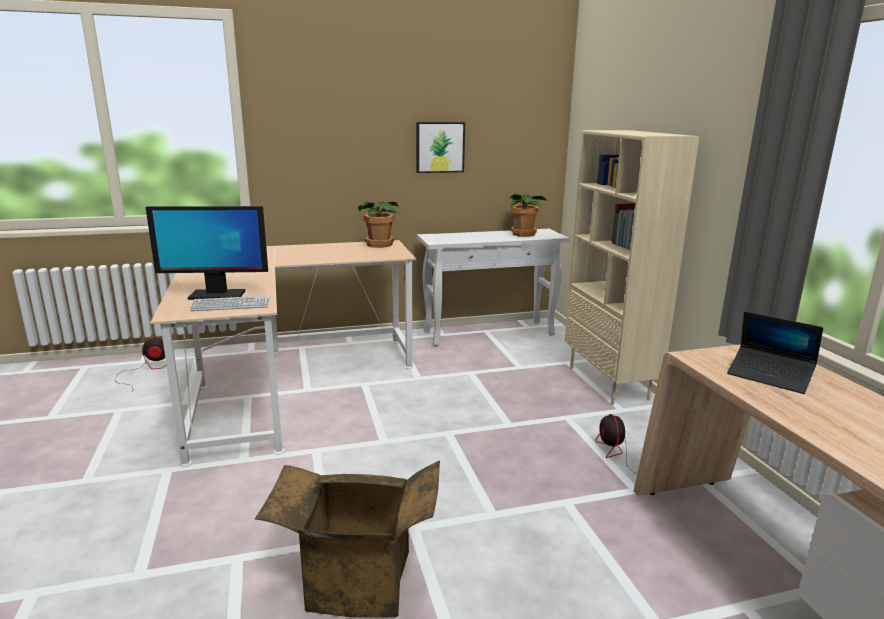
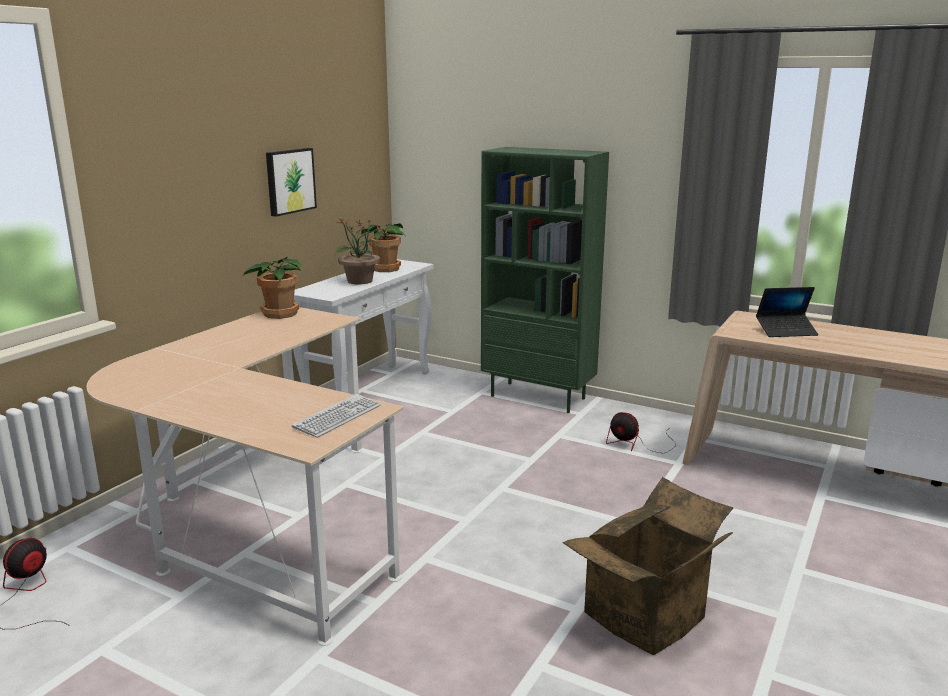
camera: 45 degrees left, 0 degrees up
monitor [146,206,268,300] -> none
beige bookcase [565,130,700,405] -> green bookcase [481,147,609,413]
none -> potted plant [334,218,387,284]

